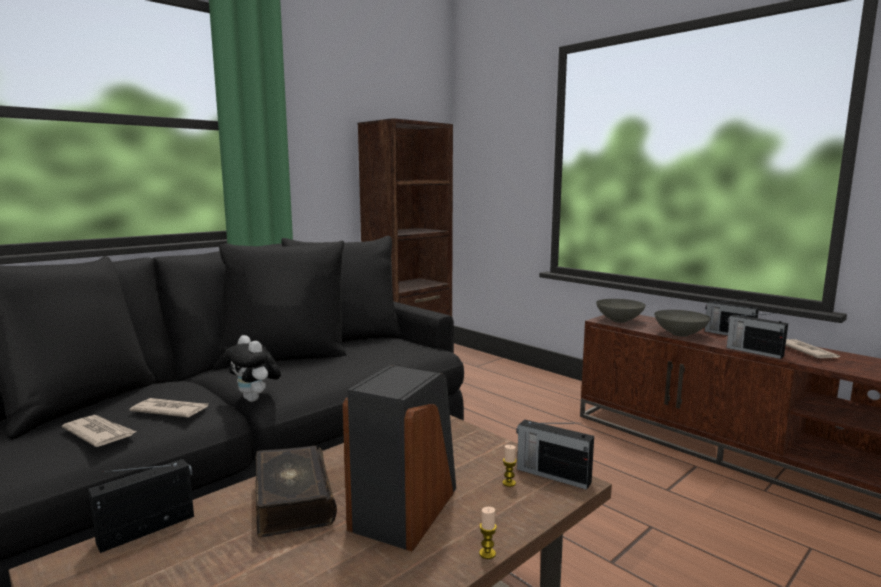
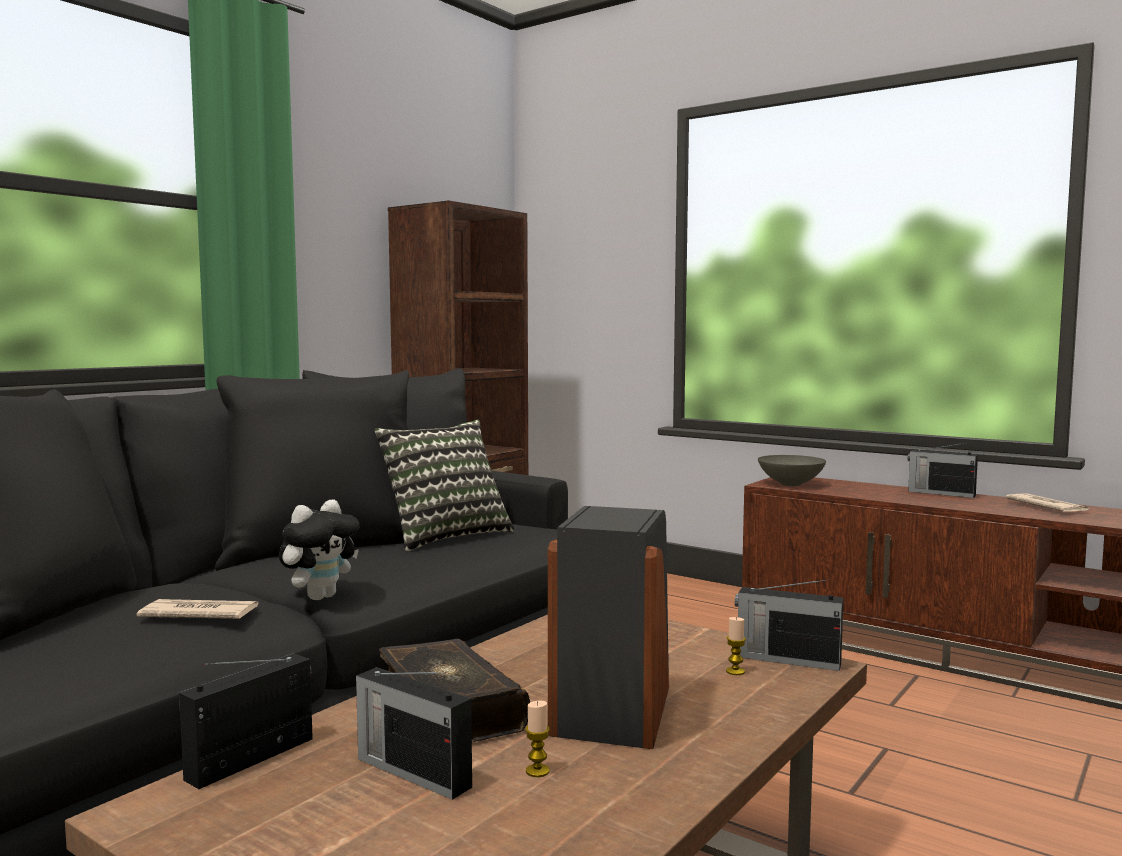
camera: 10 degrees left, 5 degrees down
newspaper [62,415,136,447] -> none
plush toy [224,335,281,402] -> plush toy turned 90 degrees counterclockwise [279,500,360,600]
candle [479,507,497,559] -> candle moved to [525,700,550,777]
grey bowl [654,310,711,337] -> none
radio [726,313,788,359] -> radio moved to [356,667,472,800]
none -> pillow [374,419,515,552]

